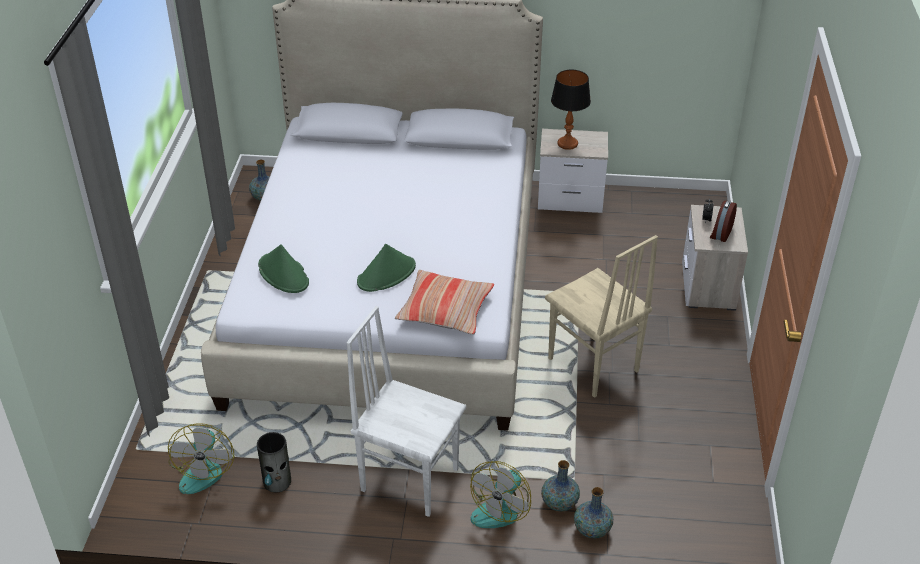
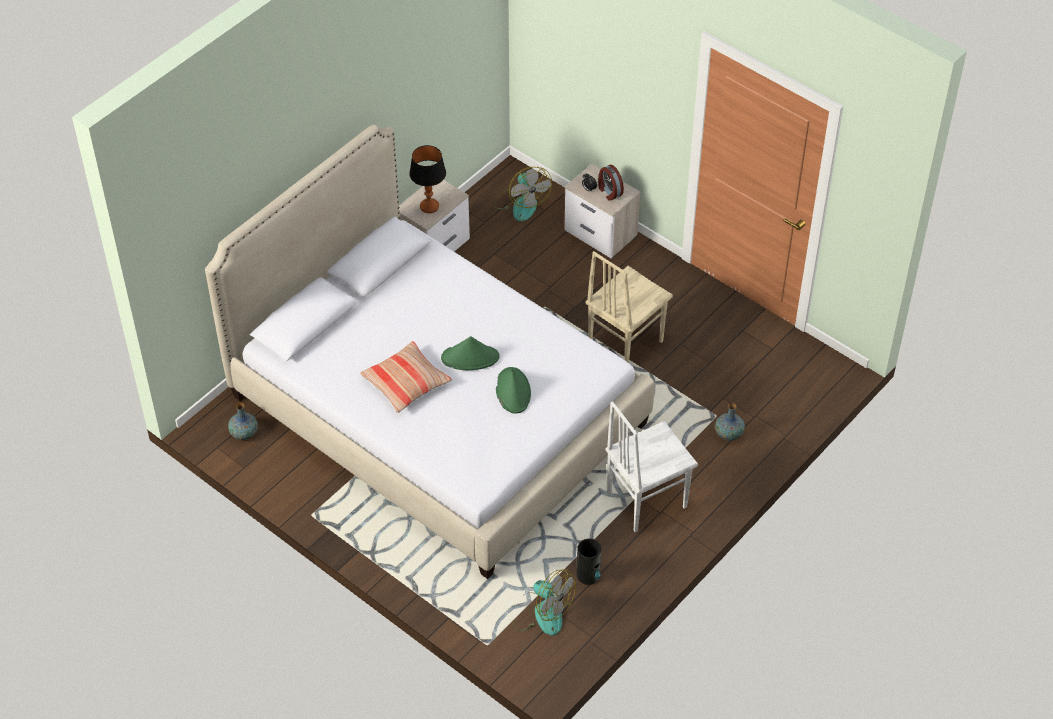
camera: 55 degrees left, 10 degrees up
green hat [258,245,309,293] -> green hat moved to [441,336,500,370]
pillow [395,270,494,335] -> pillow moved to [360,341,452,413]
fan [470,461,531,528] -> fan moved to [494,167,552,222]
beige chair [545,235,658,398] -> beige chair turned 135 degrees clockwise [586,251,673,363]
vase [574,487,613,538] -> none

